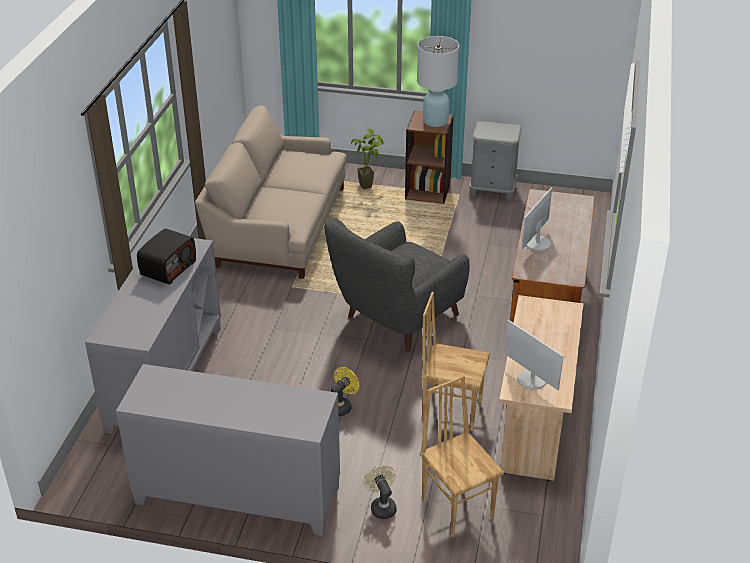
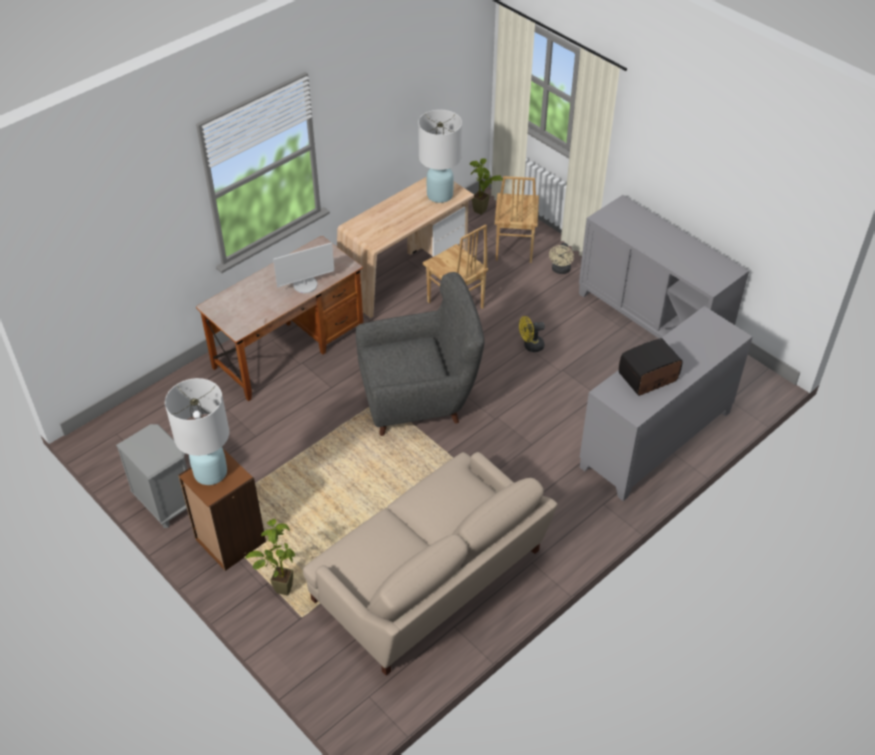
camera: 145 degrees left, 10 degrees up
monitor [504,320,563,390] -> white table lamp [418,110,462,203]
none -> potted plant [469,158,503,215]

